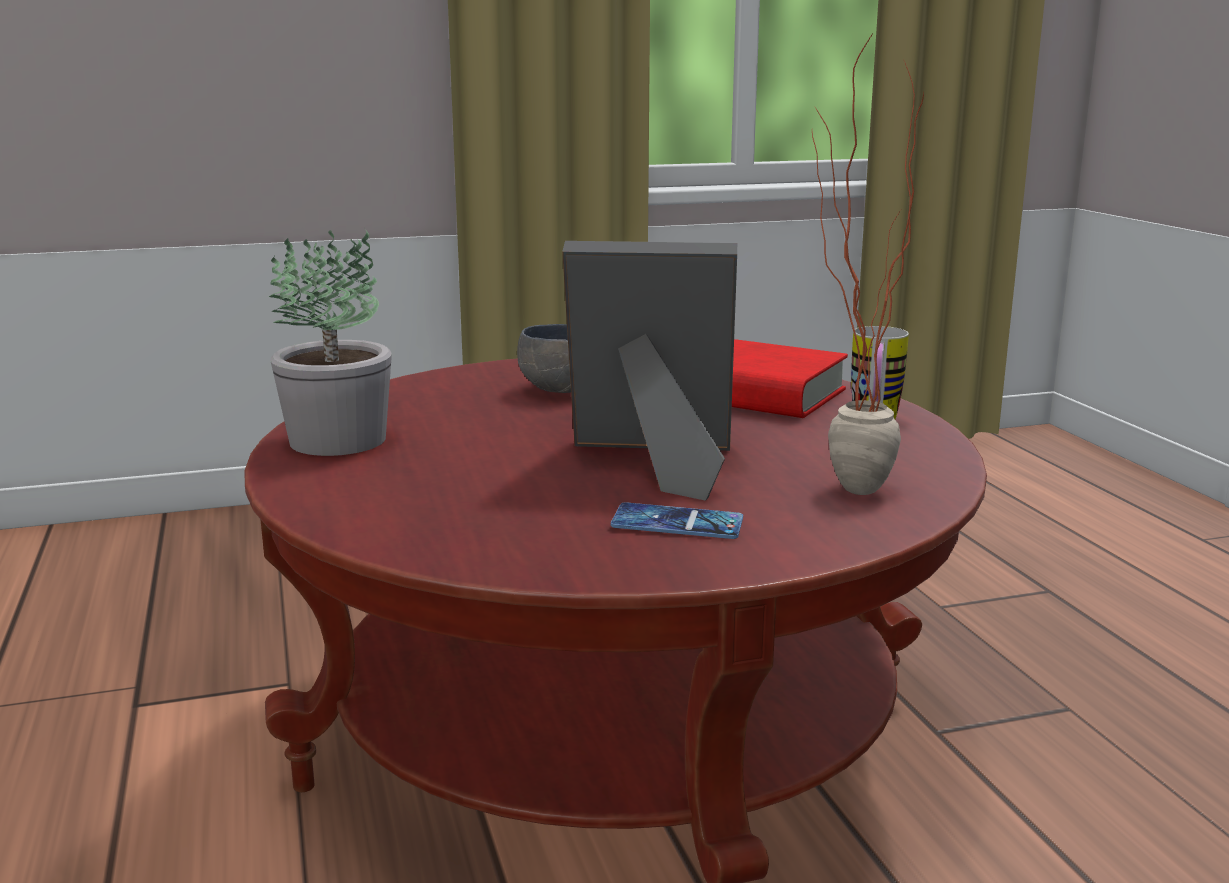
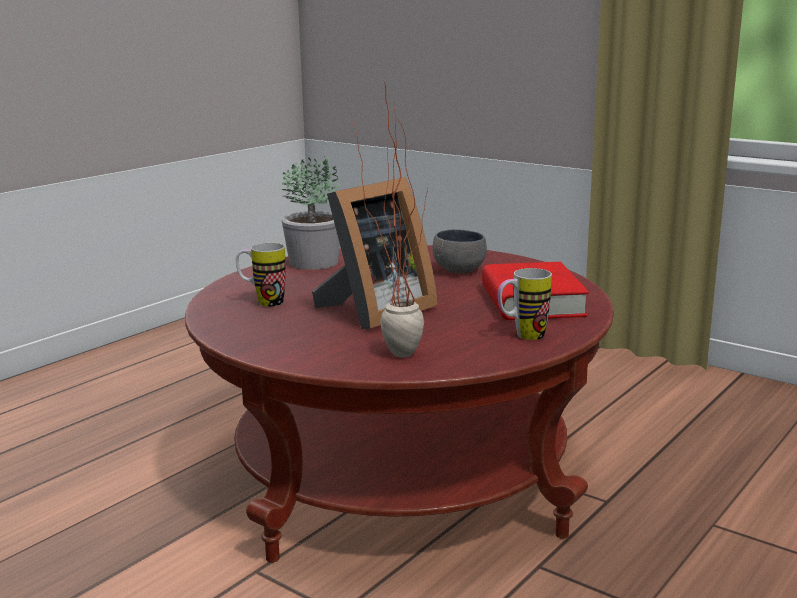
camera: 55 degrees right, 0 degrees up
picture frame [562,241,737,501] -> picture frame turned 75 degrees clockwise [312,177,438,329]
phone [611,502,743,539] -> none
none -> mug [236,243,286,307]

